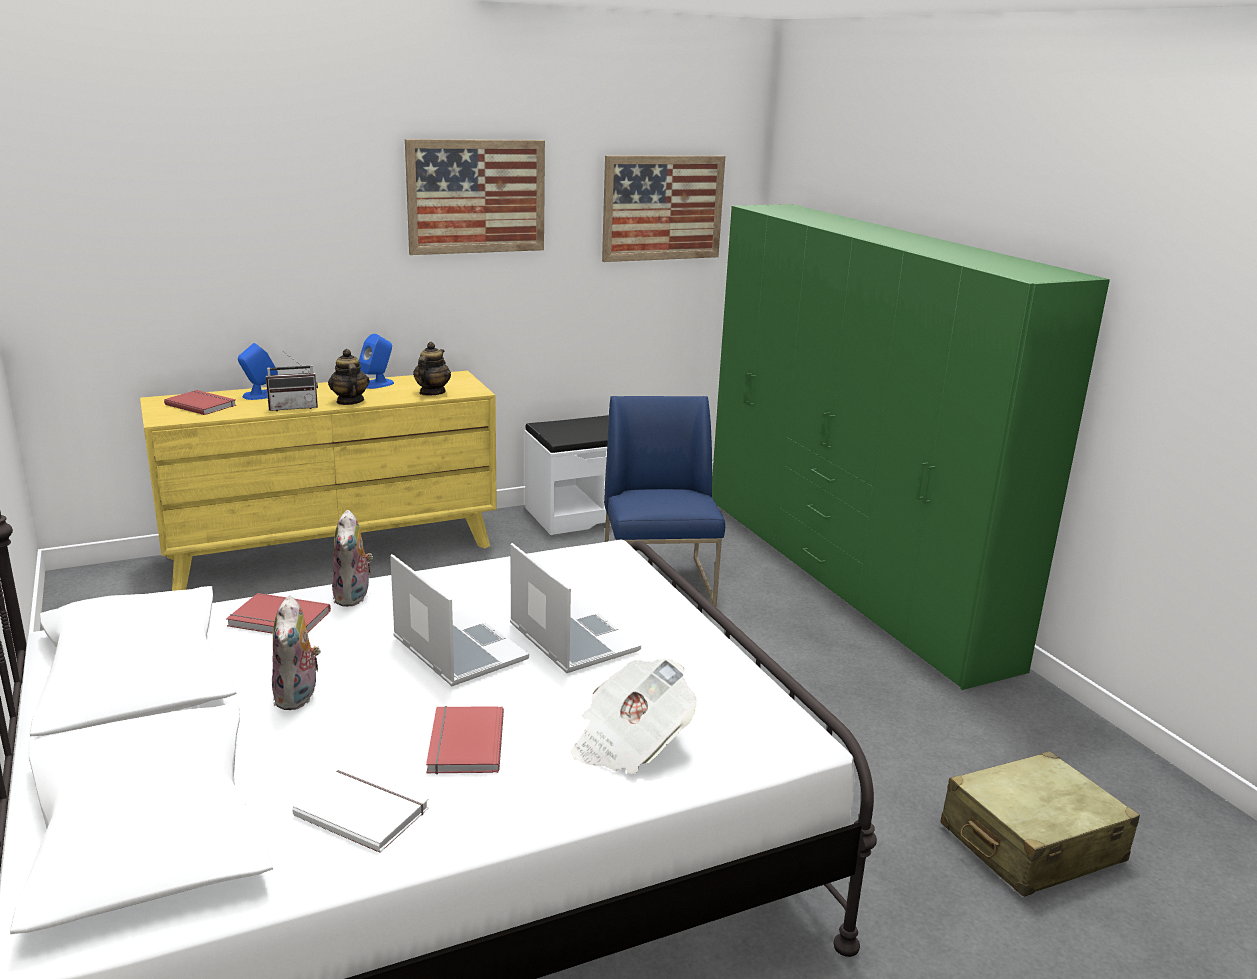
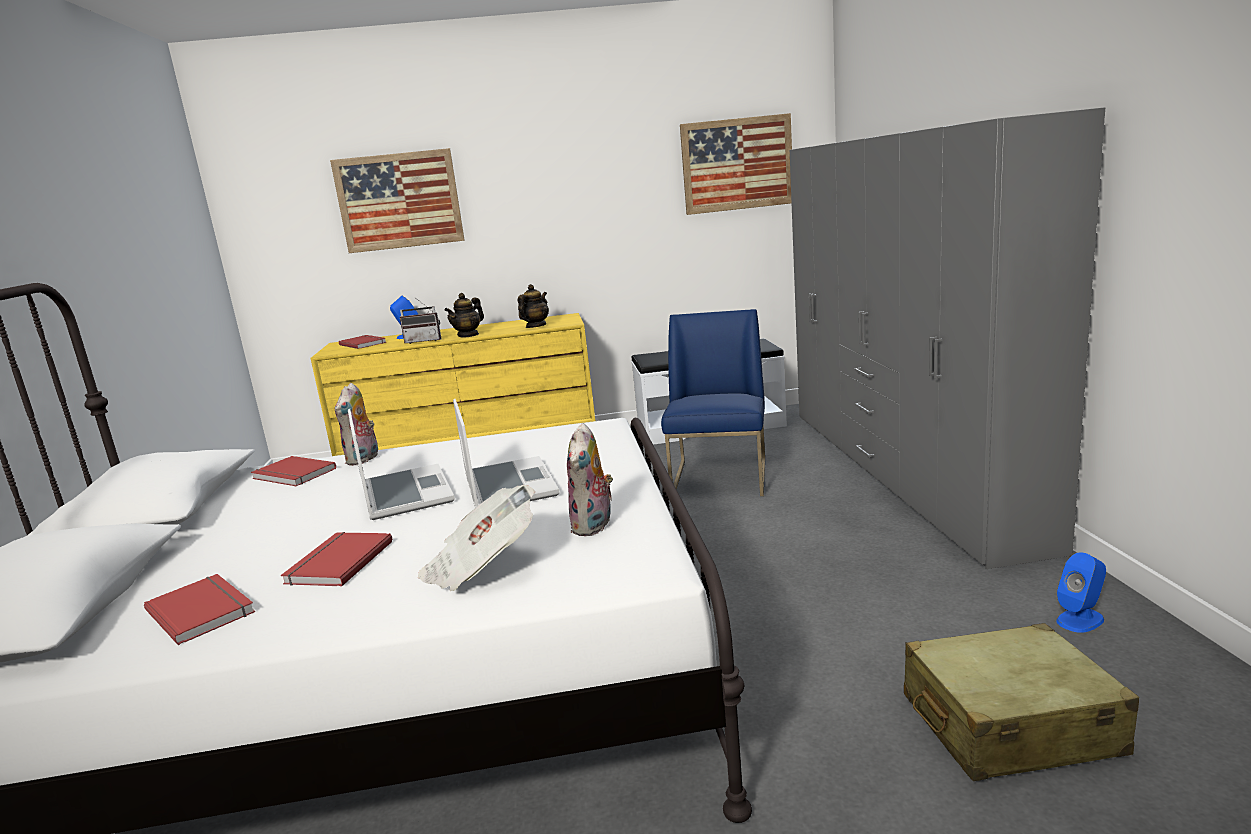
camera: 20 degrees right, 5 degrees down
plush toy [272,595,321,710] -> plush toy moved to [567,423,613,536]
white book [292,766,429,853] -> red book [144,574,255,645]
teapot [328,349,369,405] -> teapot turned 135 degrees counterclockwise [445,293,484,337]
blue speaker [359,334,394,389] -> blue speaker moved to [1056,552,1106,633]
picture [405,139,545,255] -> picture moved to [330,148,465,253]
green wardrobe [712,204,1110,690] -> grey wardrobe [790,107,1105,569]

